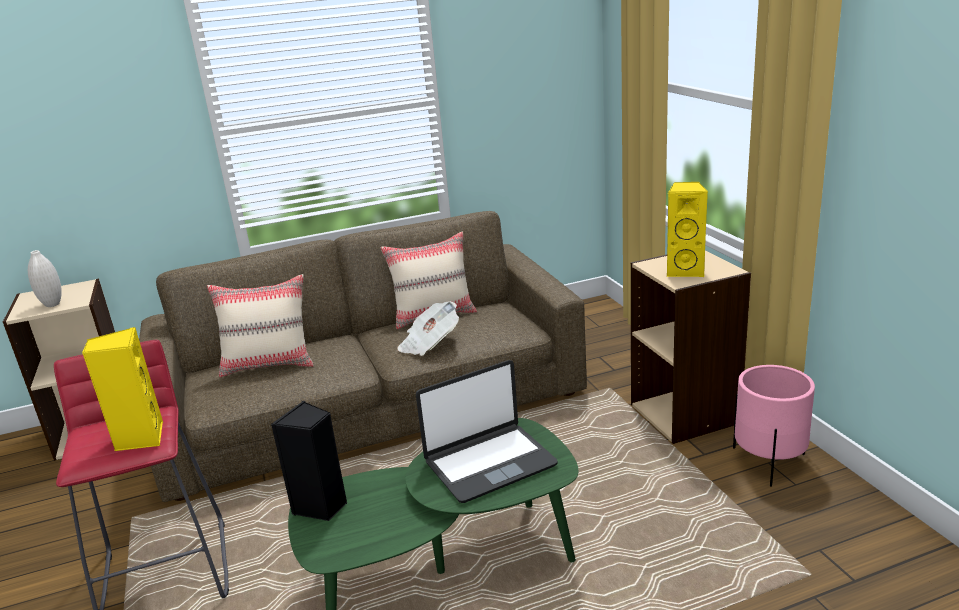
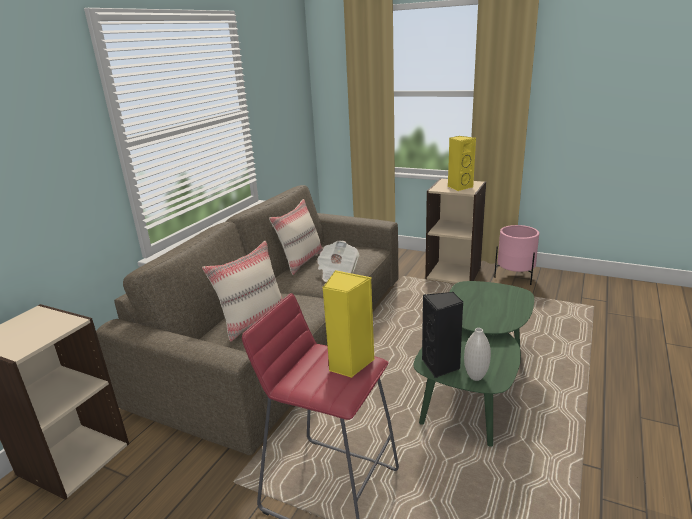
camera: 45 degrees left, 0 degrees up
white vase [28,250,62,307] -> white vase moved to [464,328,491,381]
laptop [416,360,558,503] -> none

